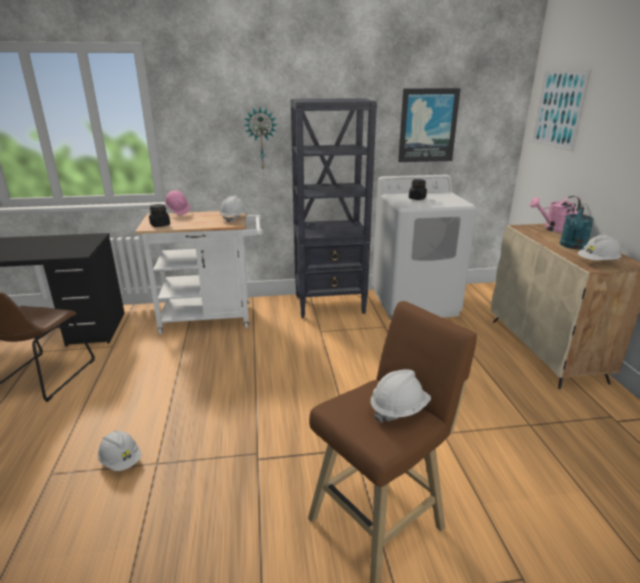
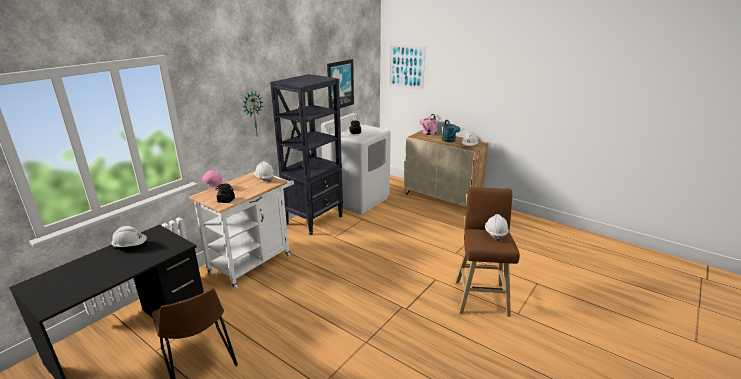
camera: 45 degrees left, 0 degrees up
white hard hat [98,430,142,471] -> white hard hat moved to [111,226,147,247]

